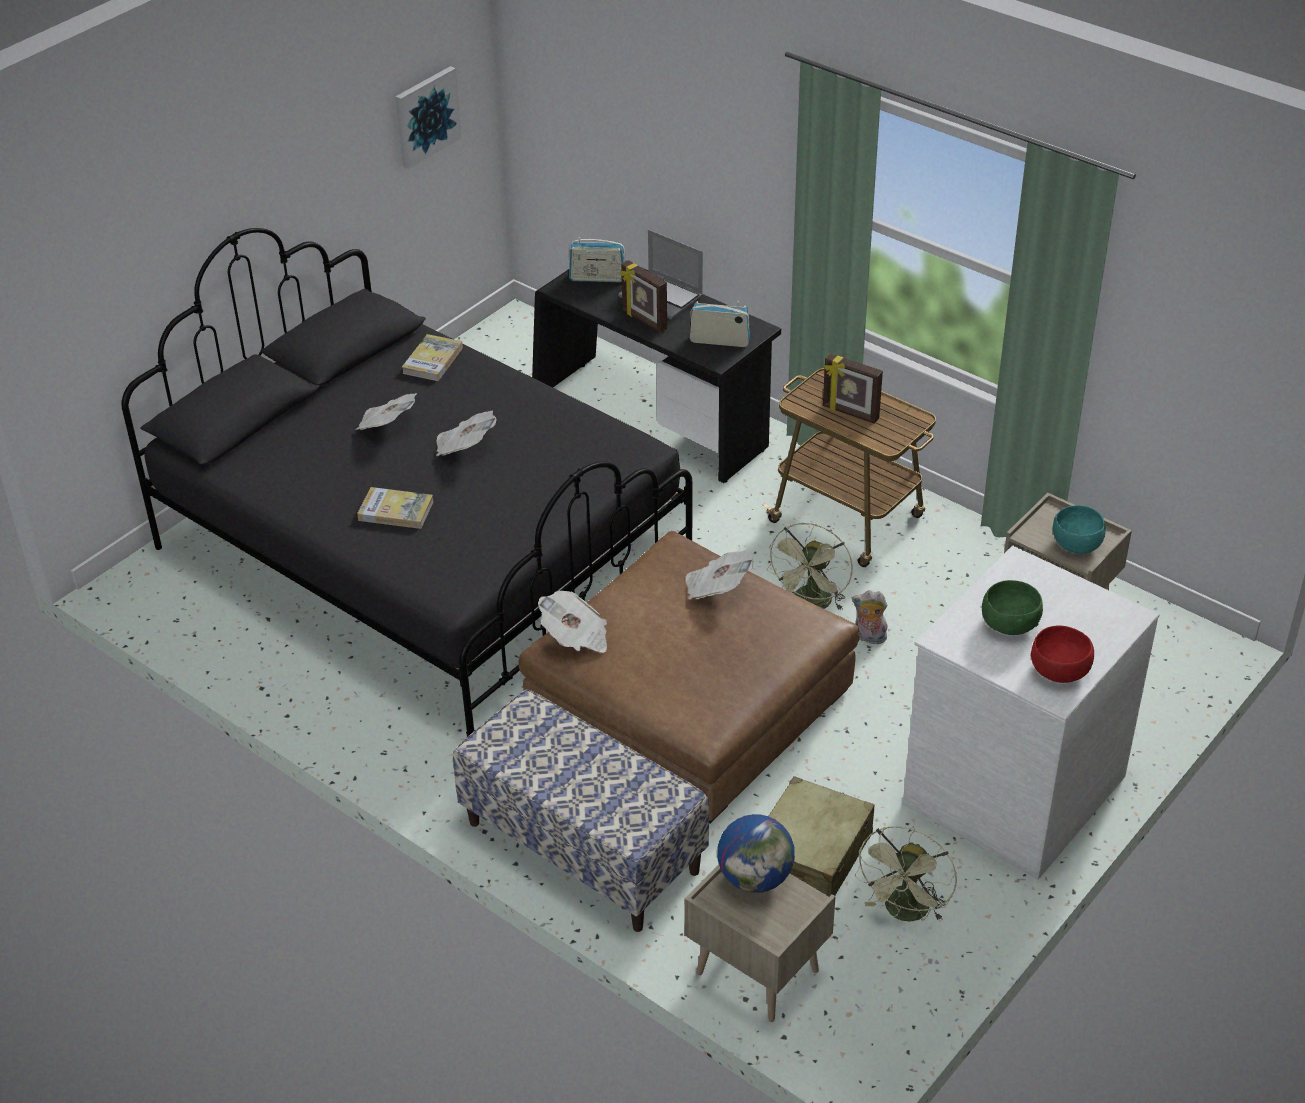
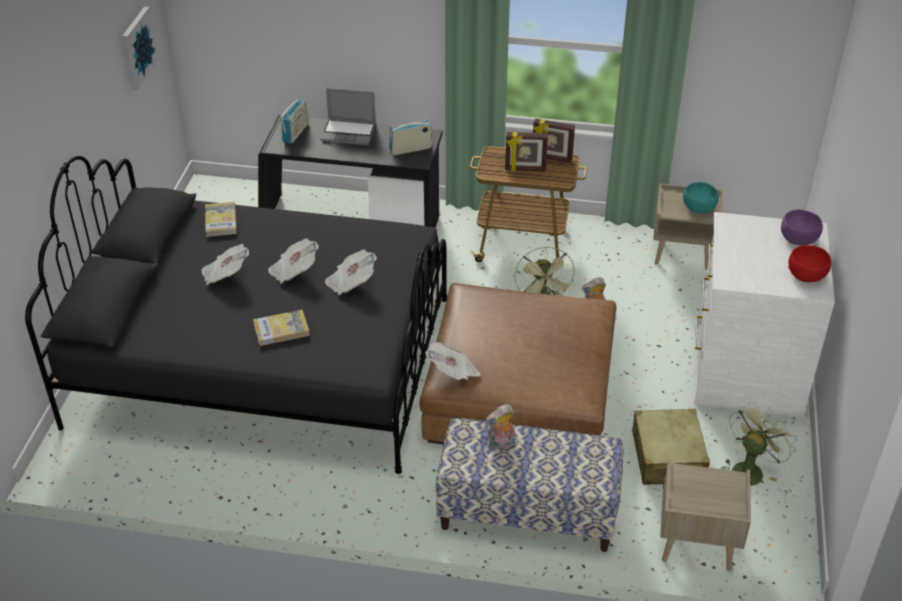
camera: 30 degrees left, 0 degrees up
radio [569,237,625,282] -> radio turned 45 degrees counterclockwise [281,100,308,144]
picture frame [620,260,667,333] -> picture frame moved to [533,118,575,163]
newspaper [685,550,754,599] -> newspaper moved to [325,249,377,295]
globe [717,814,795,893] -> none
green fan [855,826,957,922] -> green fan turned 135 degrees counterclockwise [721,402,796,486]
green bowl [982,580,1043,635] -> none
none -> plush toy [486,404,515,449]
none -> purple bowl [781,210,823,245]

